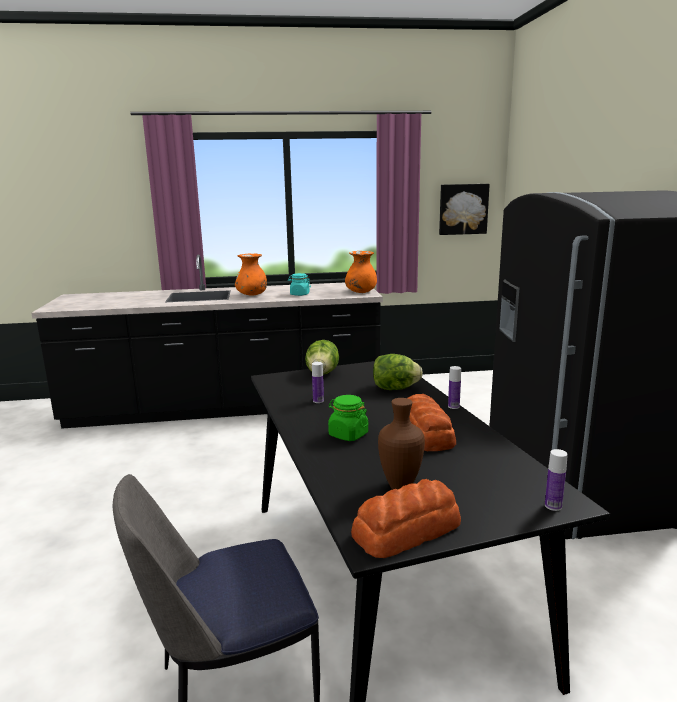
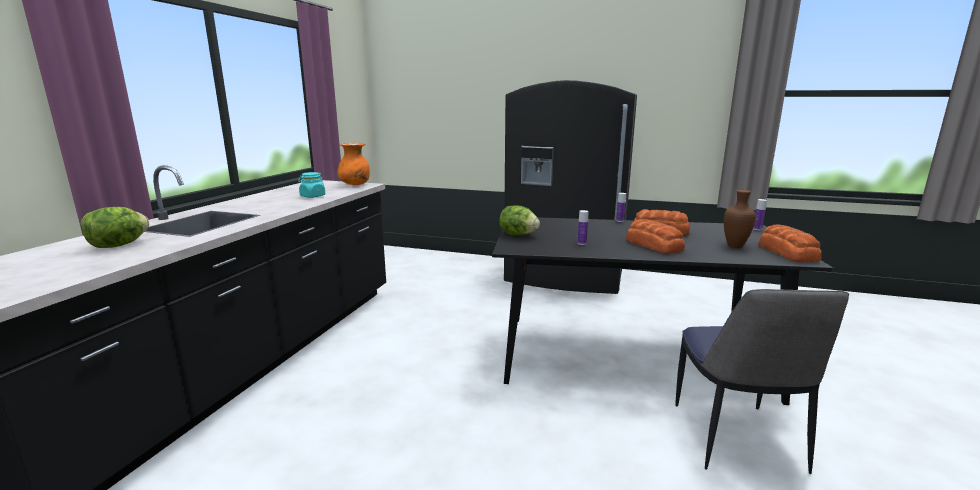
camera: 65 degrees left, 0 degrees up
orange vase [235,253,267,295] -> none
green jar [328,395,368,441] -> bread [626,219,685,254]
lettuce [373,354,423,390] -> lettuce moved to [81,207,149,248]
picture [439,184,490,235] -> none

